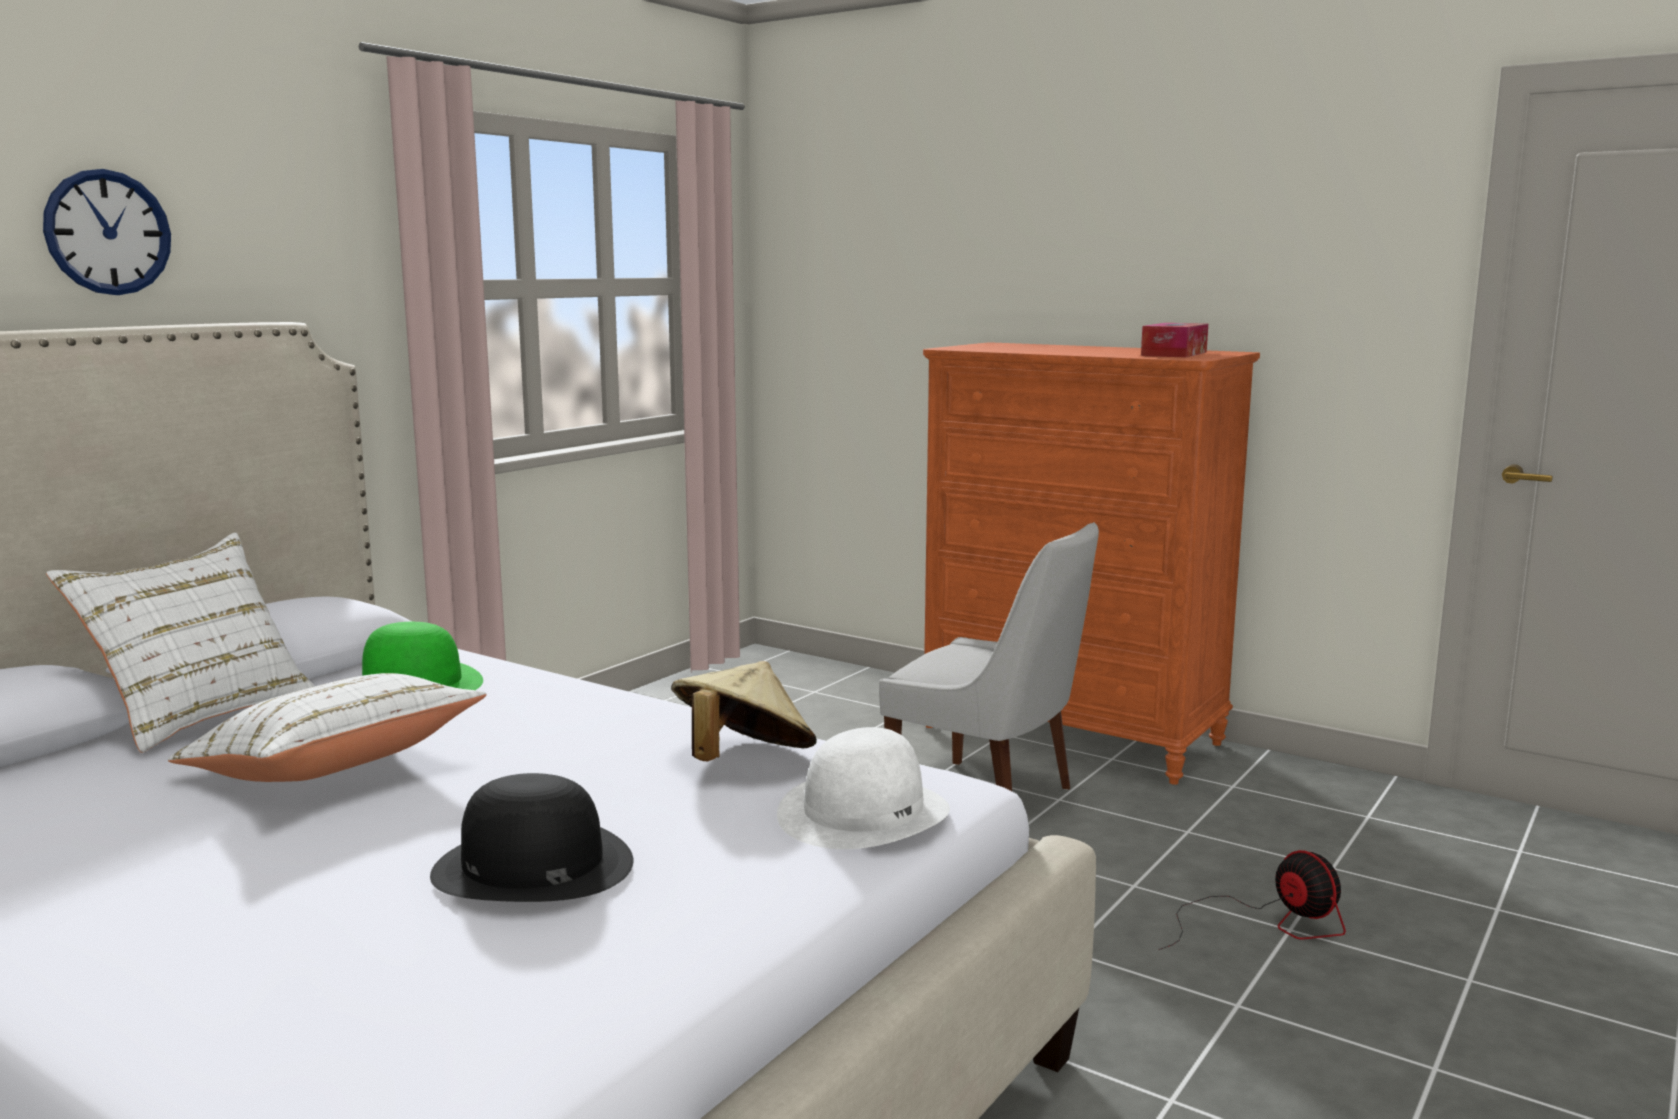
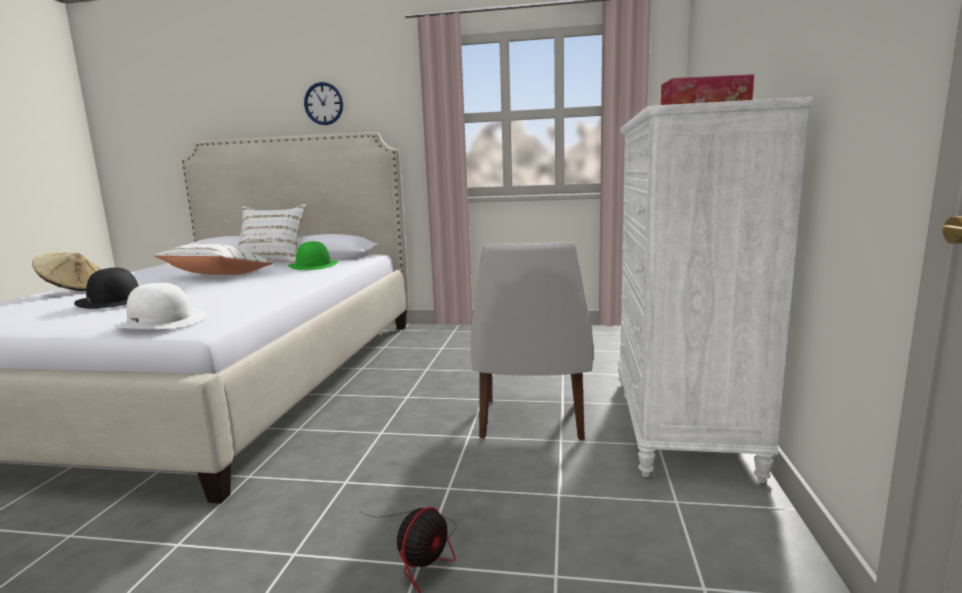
camera: 65 degrees right, 0 degrees up
beige hat [671,661,817,761] -> beige hat moved to [32,252,100,291]
orange dresser [923,342,1260,785] -> white dresser [617,97,813,483]

